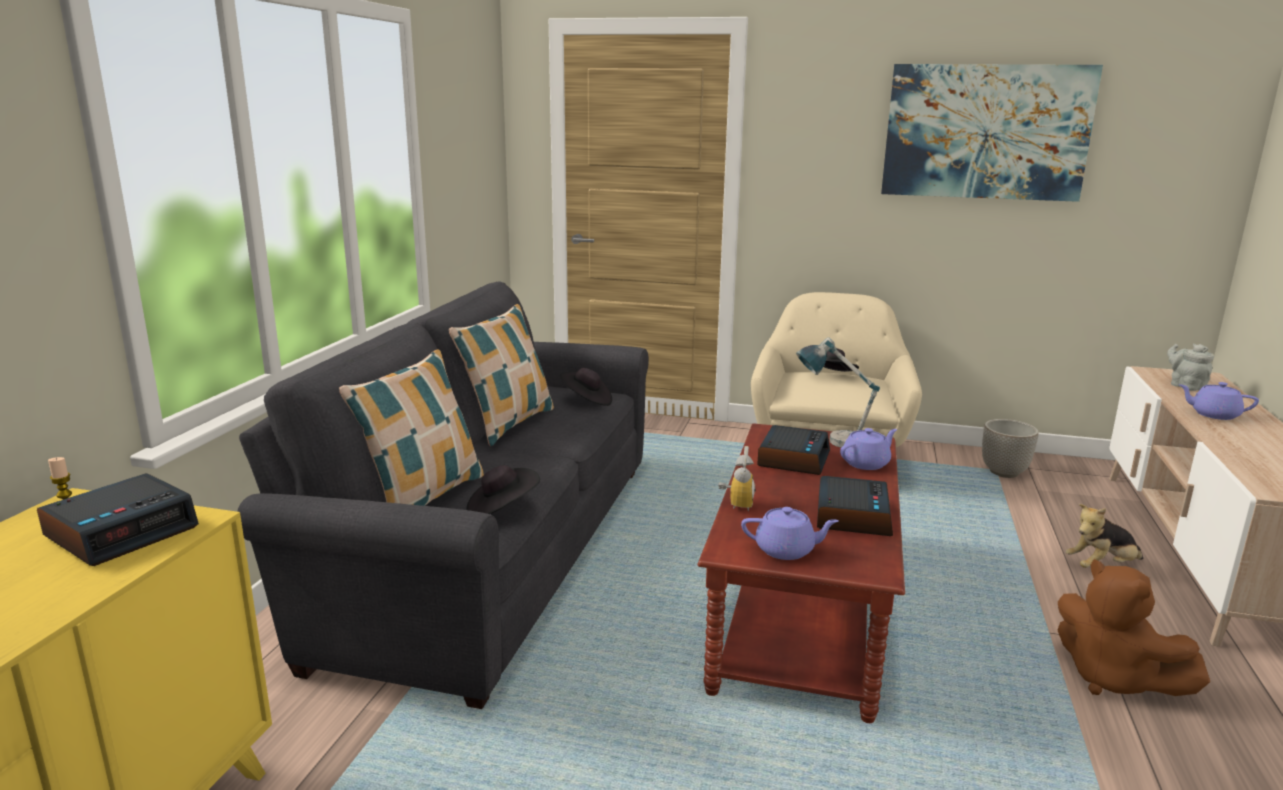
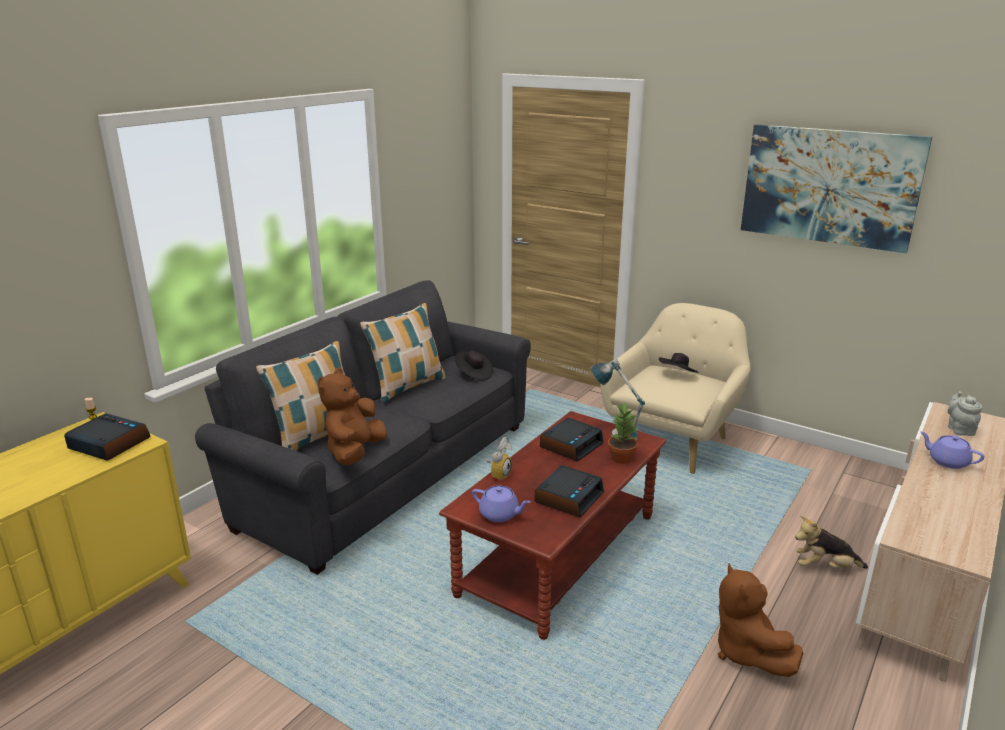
camera: 20 degrees right, 5 degrees up
alarm clock [37,473,199,566] -> alarm clock turned 120 degrees counterclockwise [64,413,151,461]
black hat [466,465,540,514] -> brown plush toy [318,368,387,465]
purple teapot [840,428,897,470] -> potted plant [608,402,638,464]
planter [982,419,1039,478] -> none

